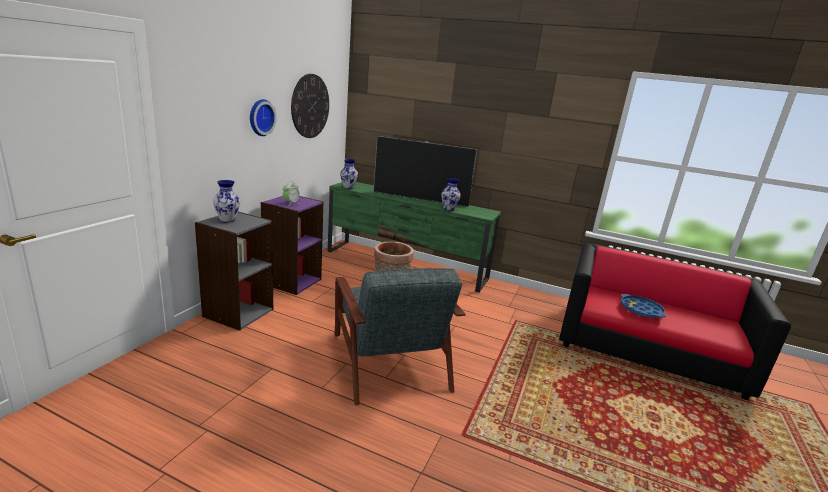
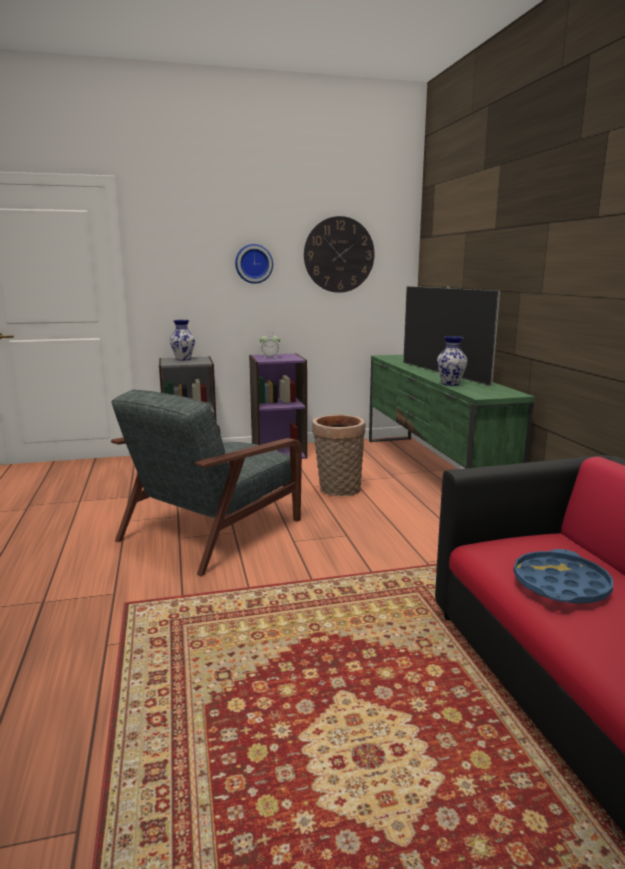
camera: 55 degrees right, 5 degrees down
vase [340,159,358,189] -> none

